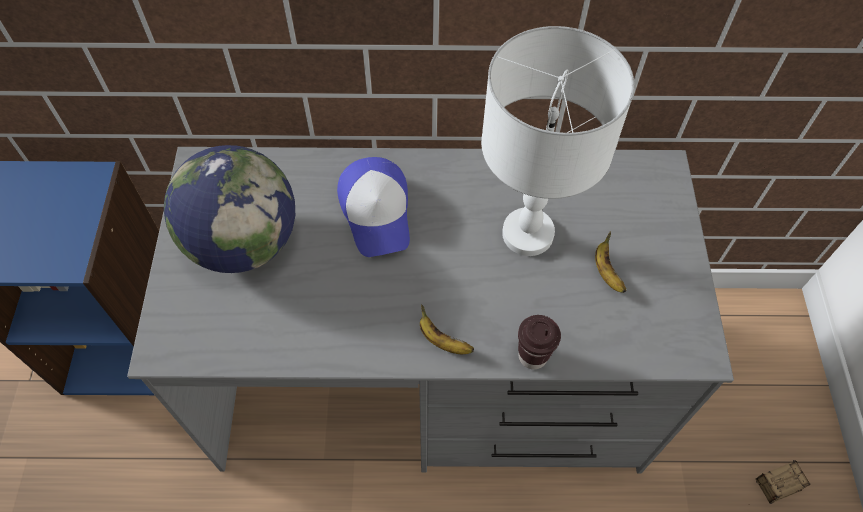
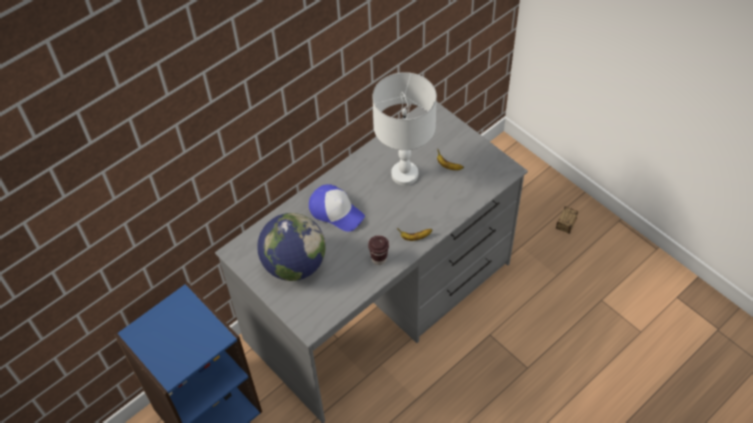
camera: 40 degrees left, 5 degrees down
brown cup [518,315,561,369] -> brown cup moved to [368,235,389,265]

